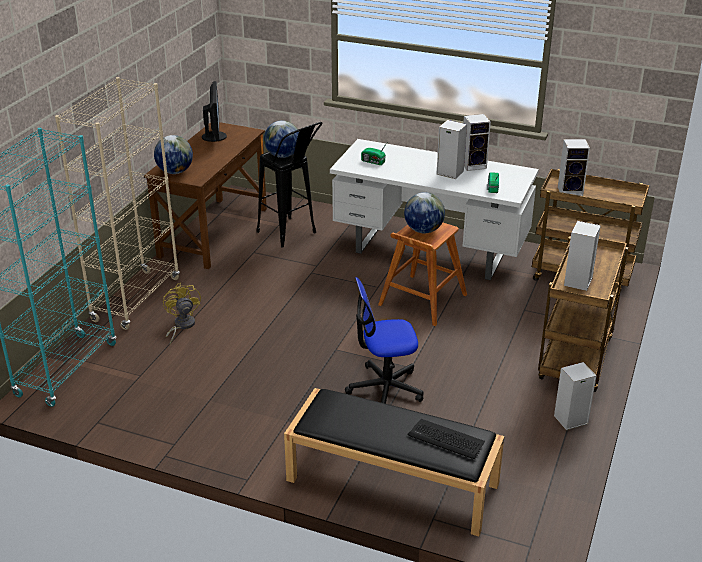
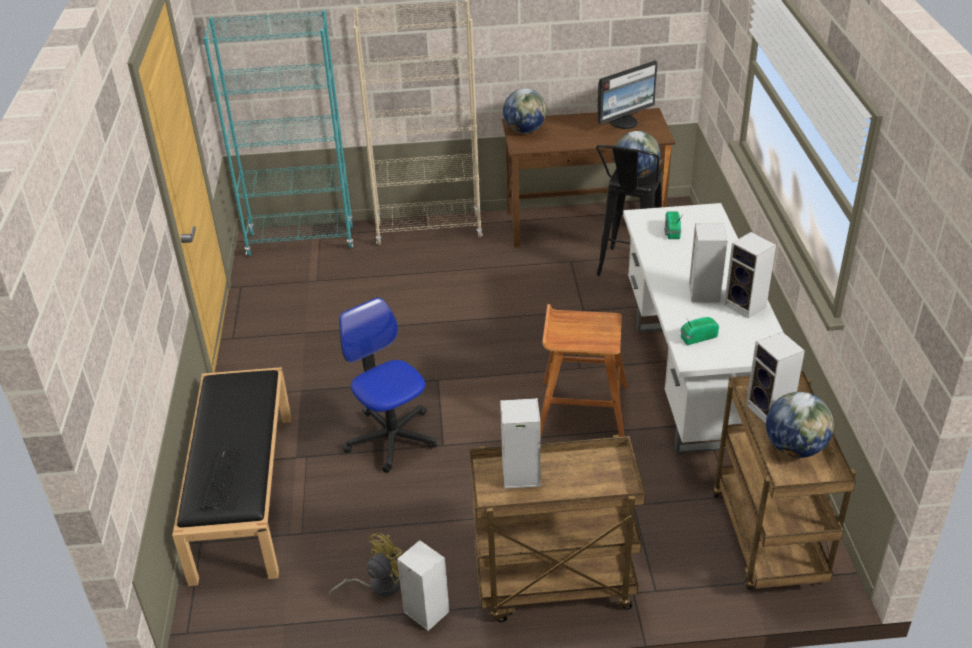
camera: 65 degrees right, 5 degrees up
yellow fan [163,283,201,344] -> yellow fan moved to [329,533,403,597]
globe [404,192,445,233] -> globe moved to [766,392,834,458]

